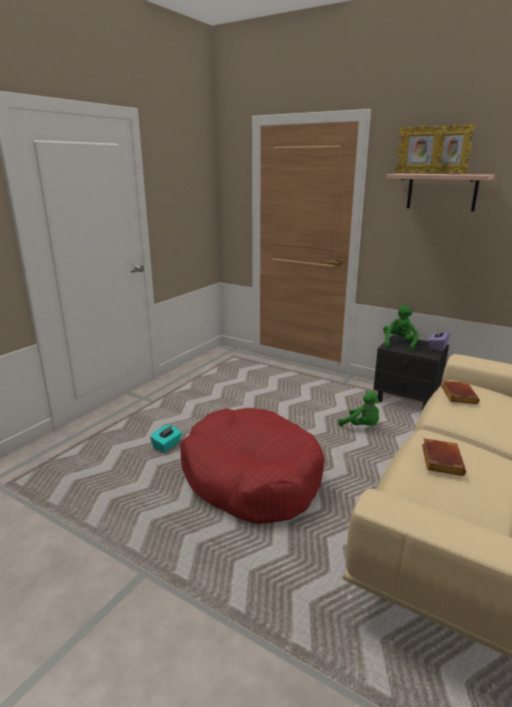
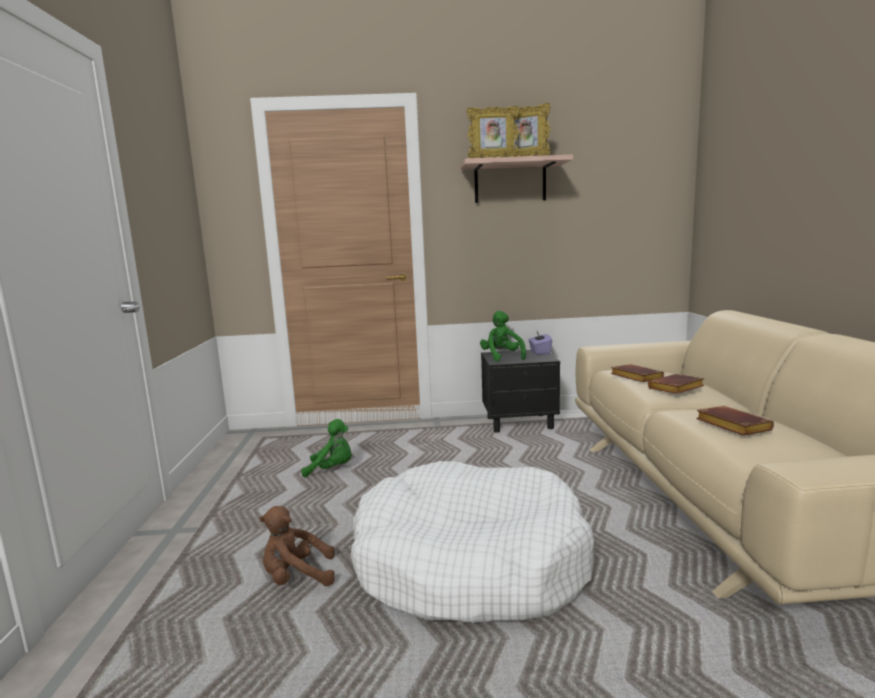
camera: 35 degrees left, 10 degrees down
turquoise tissue box [150,424,182,452] -> brown plush toy [259,506,335,586]
red dog bed [180,408,325,524] -> white dog bed [351,461,594,623]
green plush toy [338,391,379,426] -> green plush toy moved to [301,419,352,478]
none -> brown book [648,374,704,394]

